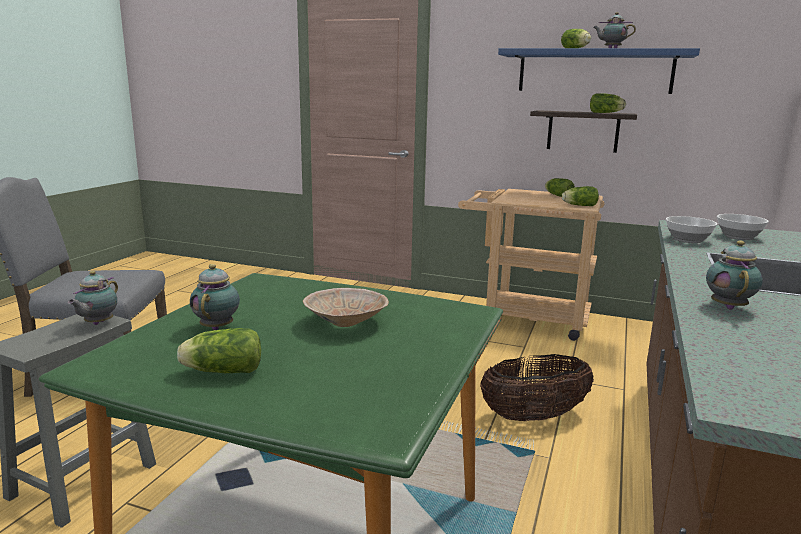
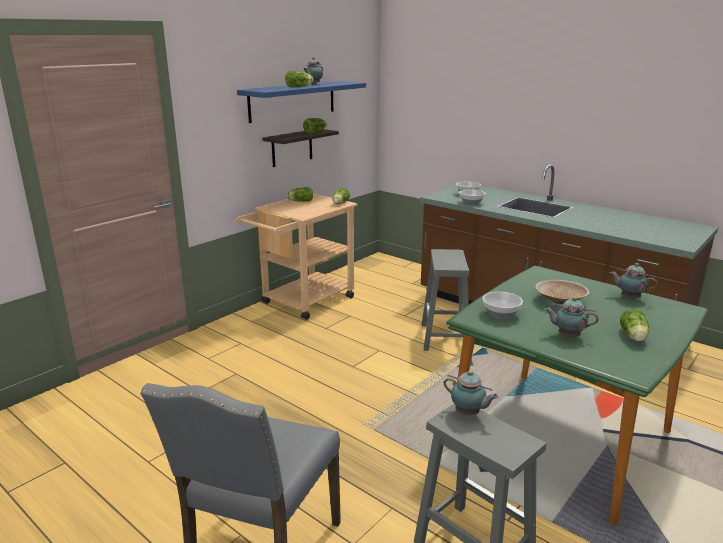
camera: 70 degrees left, 5 degrees up
basket [480,354,594,422] -> grey stool [422,249,469,351]
teapot [706,240,763,310] -> teapot moved to [610,263,658,299]
none -> bowl [483,292,523,319]

